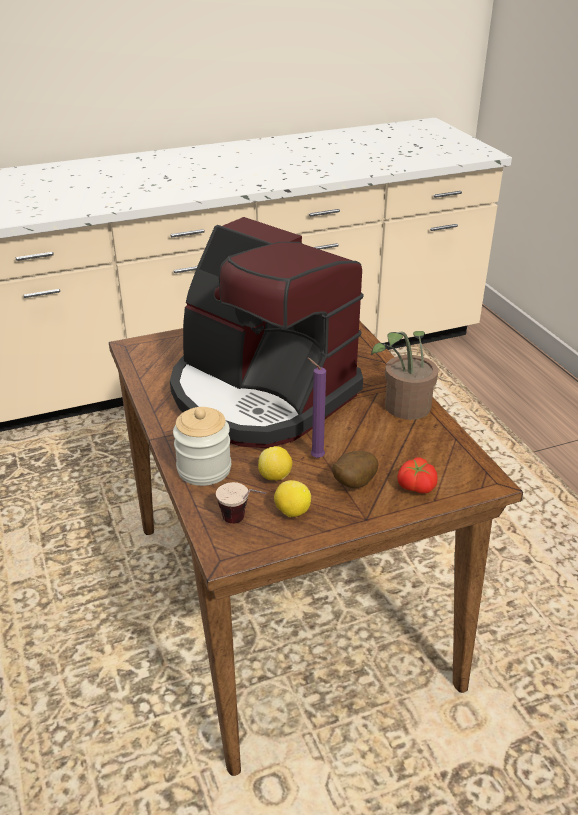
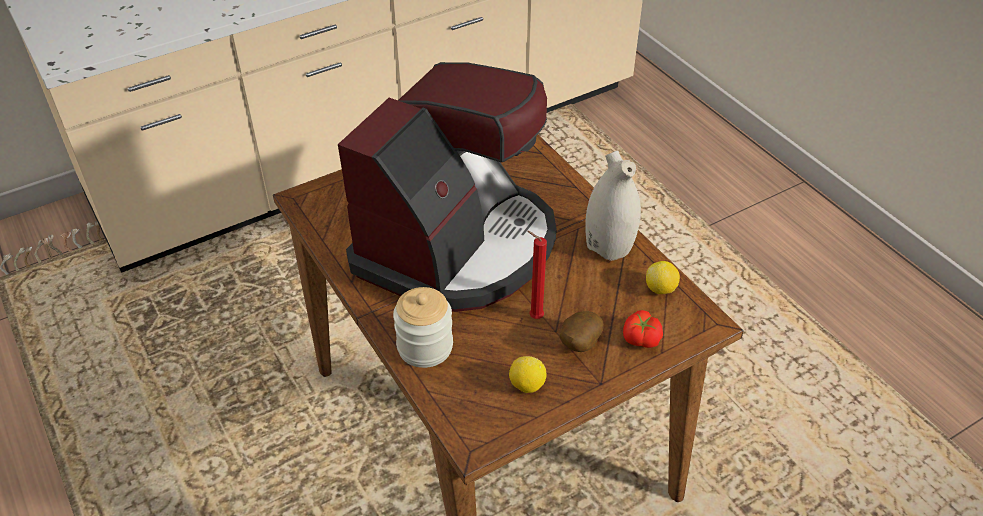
camera: 10 degrees left, 10 degrees up
coffee machine [170,217,364,448] -> coffee machine turned 90 degrees counterclockwise [338,62,557,312]
cup [216,482,267,524] -> none
lemon [258,446,292,481] -> lemon moved to [646,261,680,294]
purple candle [308,358,326,458] -> red candle [527,231,547,319]
potted plant [371,331,438,420] -> white vase [585,151,641,261]

